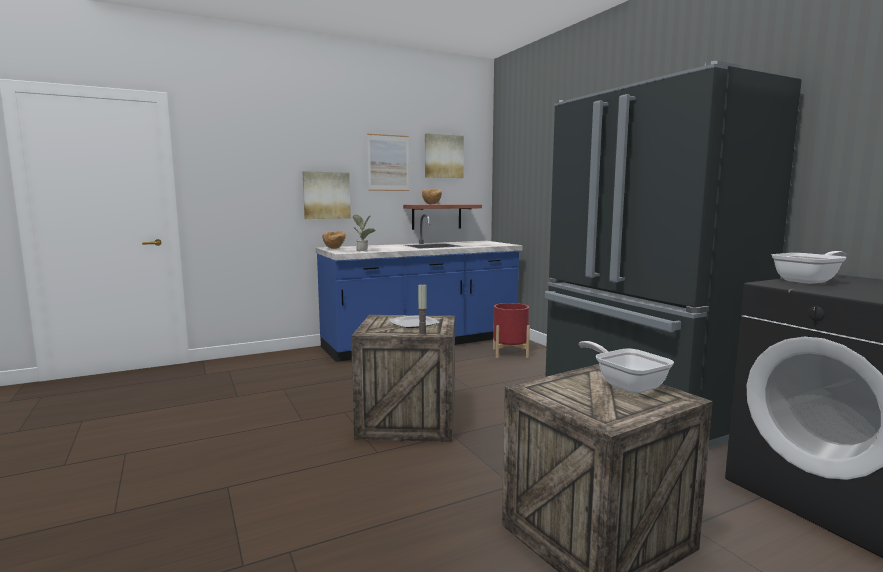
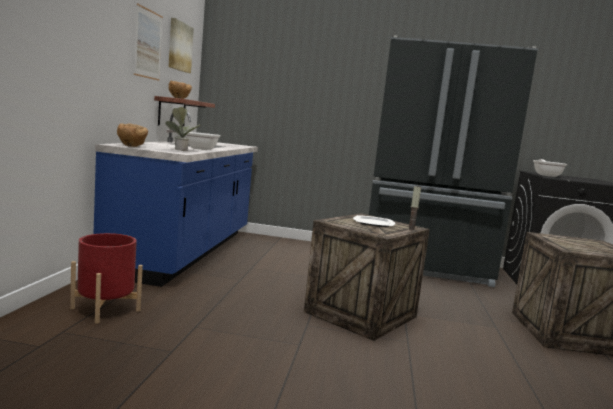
camera: 55 degrees left, 0 degrees up
picture [303,171,351,219] -> none
red planter [493,303,530,358] -> red planter moved to [70,233,143,324]
frying pan [579,341,674,394] -> frying pan moved to [166,129,220,150]

